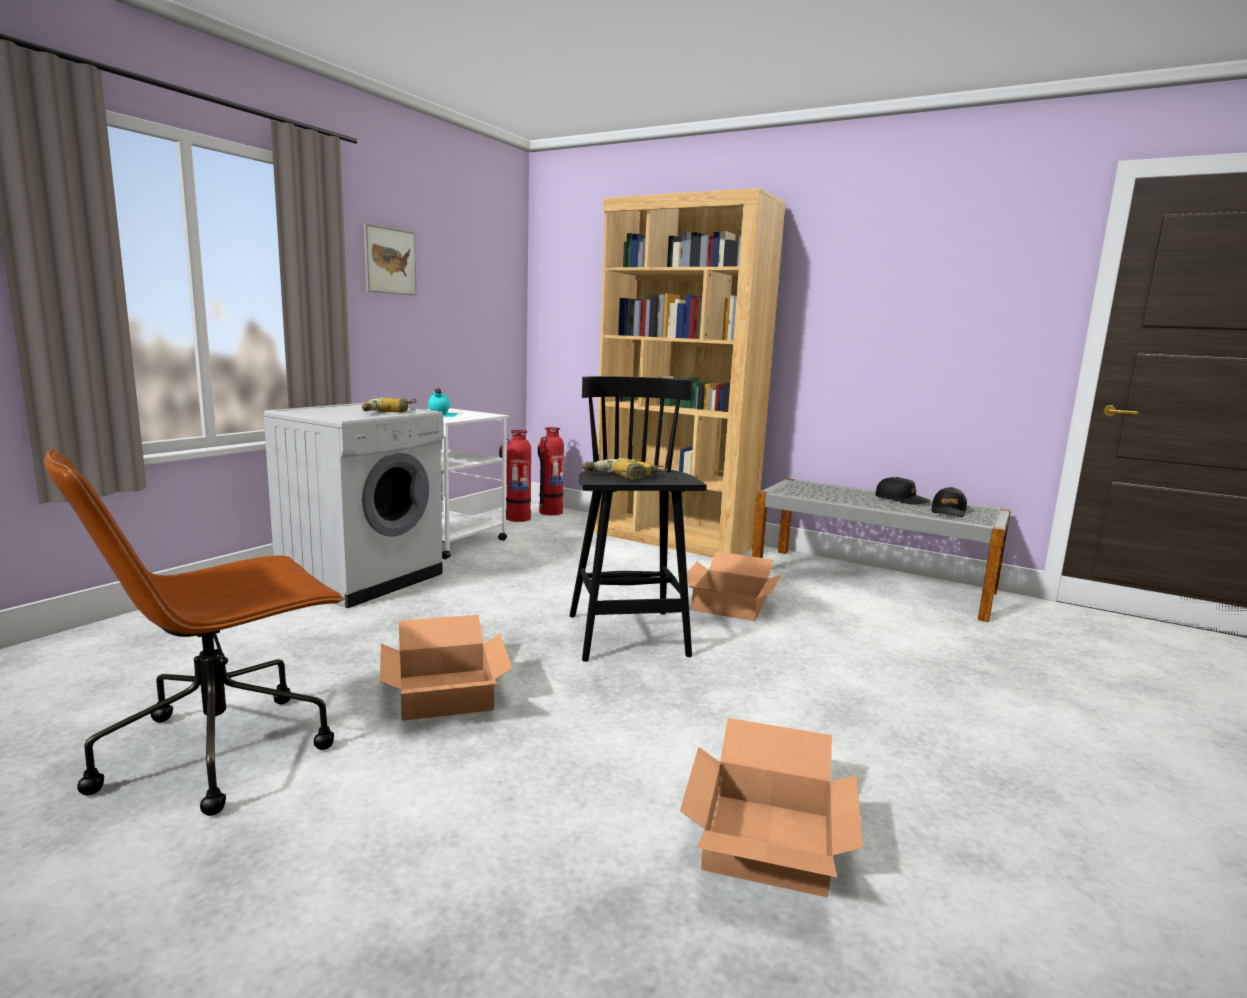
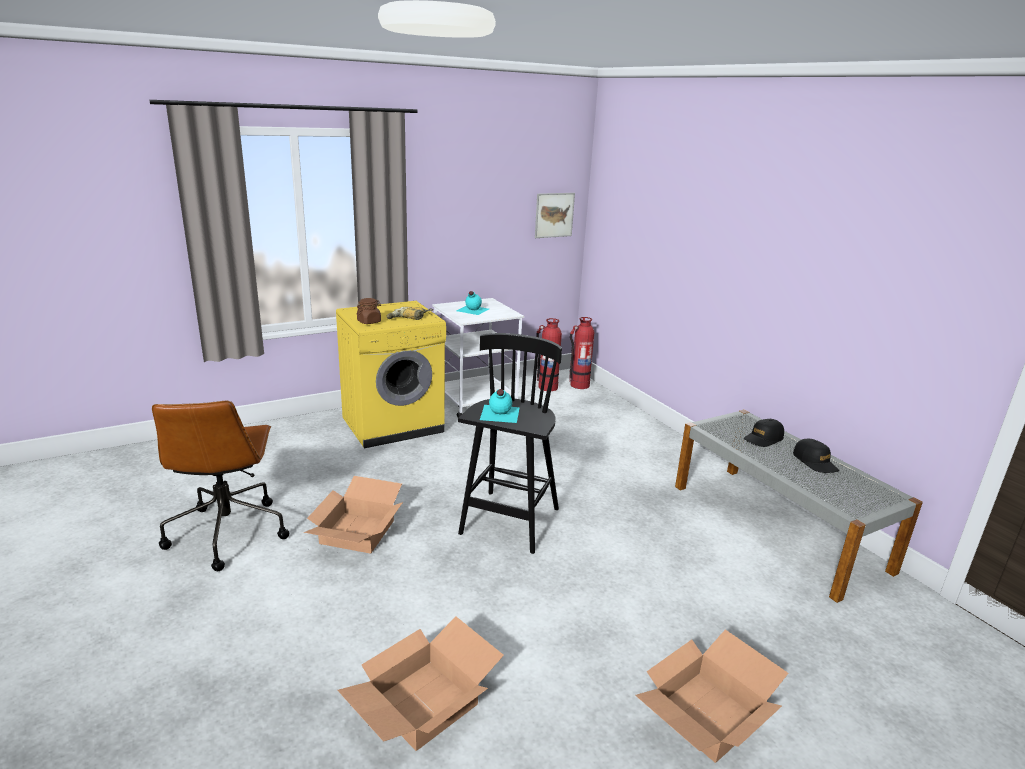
camera: 30 degrees right, 10 degrees up
brown office chair [44,449,345,816] -> brown office chair turned 90 degrees counterclockwise [152,401,289,571]
white washing machine [264,403,444,608] -> yellow washing machine [336,301,446,448]
picture [364,223,416,296] -> picture moved to [535,193,575,238]
power drill [582,458,669,480] -> turquoise bottle [480,389,520,423]
brown bookcase [594,188,786,558] -> none
cardboard box [687,551,781,621] -> cardboard box moved to [635,629,788,763]
black cap [932,487,967,517] -> black cap moved to [744,419,784,447]
none -> brown jar [356,298,381,324]

